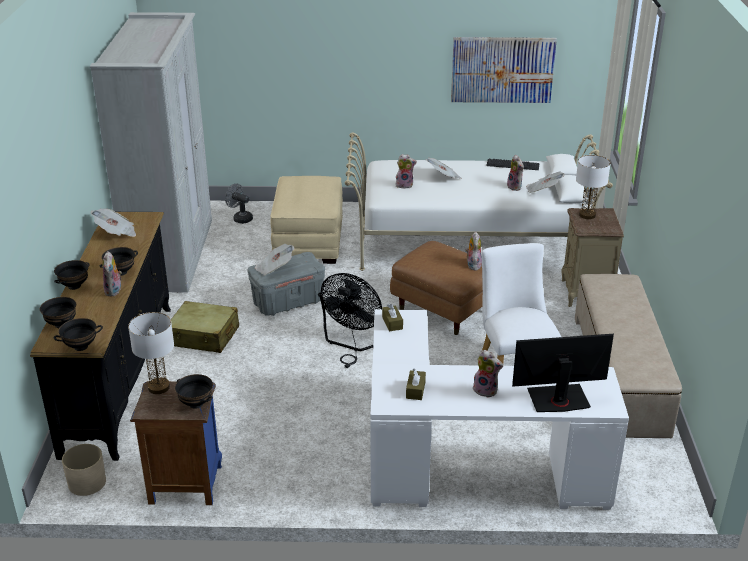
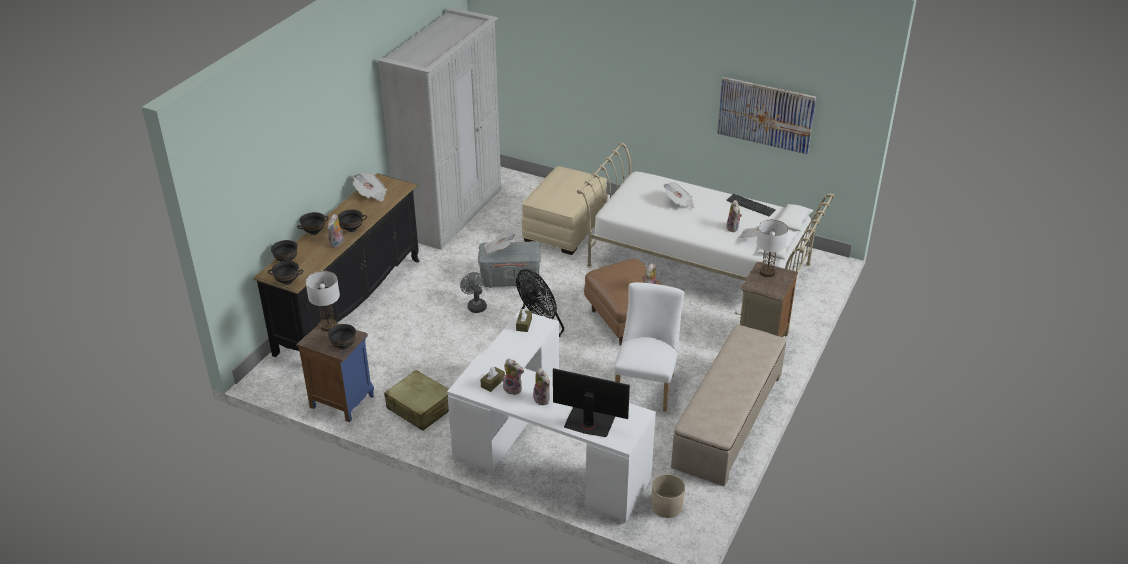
camera: 25 degrees right, 5 degrees up
beige planter [62,444,106,496] -> beige planter moved to [652,474,685,518]
beige suitcase [171,301,239,353] -> beige suitcase moved to [384,370,449,431]
grey fan [225,183,253,224] -> grey fan moved to [460,272,487,313]
plush toy [396,154,417,189] -> plush toy moved to [503,359,524,395]

